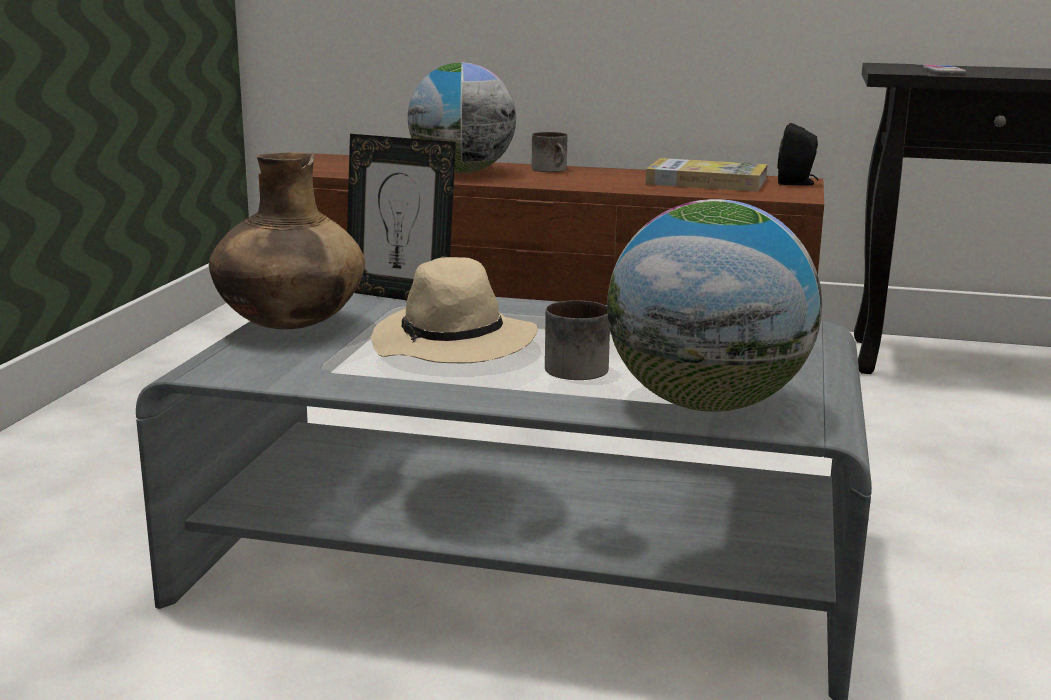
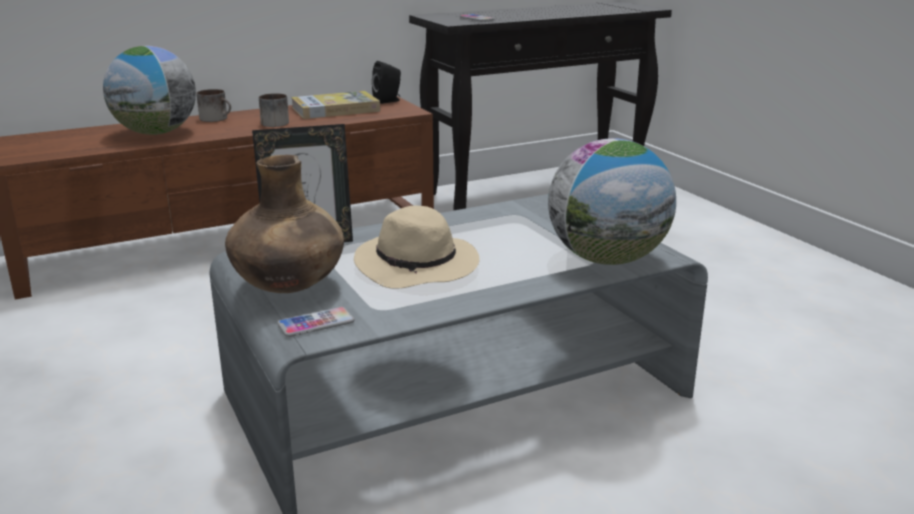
camera: 40 degrees left, 5 degrees up
mug [545,300,610,380] -> mug moved to [259,93,289,127]
none -> phone [277,307,354,337]

